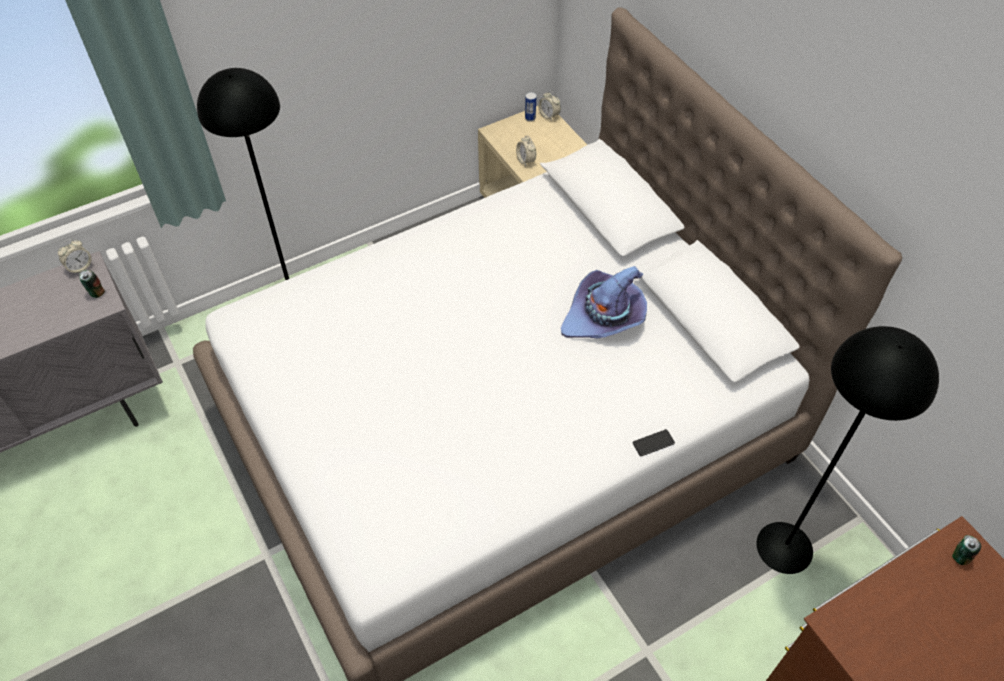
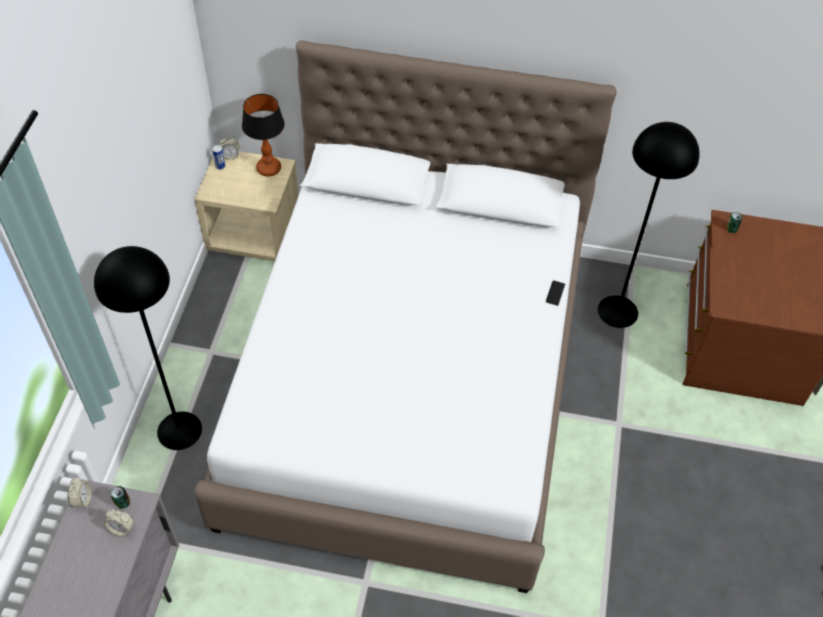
camera: 50 degrees left, 0 degrees up
alarm clock [516,135,536,166] -> alarm clock moved to [104,509,134,537]
purple hat [561,266,647,338] -> none
none -> table lamp [242,94,285,176]

